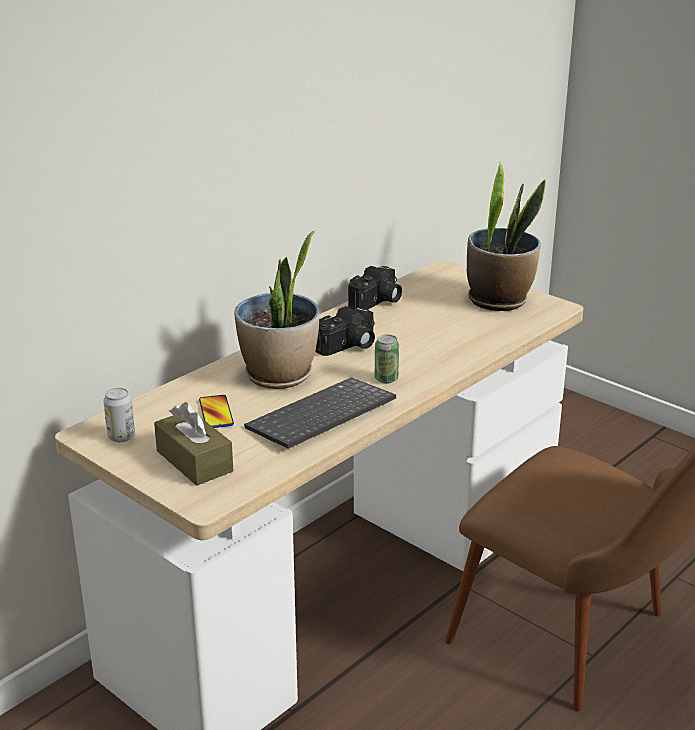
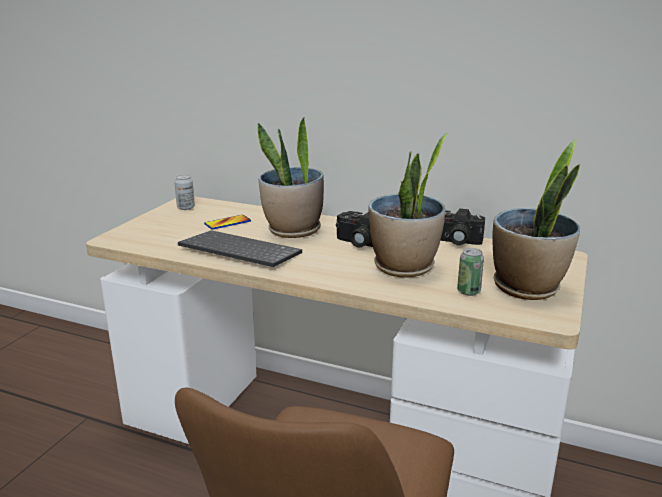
camera: 70 degrees right, 5 degrees down
brown tissue box [154,402,233,486] -> none
can [375,335,399,384] -> can moved to [457,248,484,296]
none -> potted plant [368,133,448,278]

